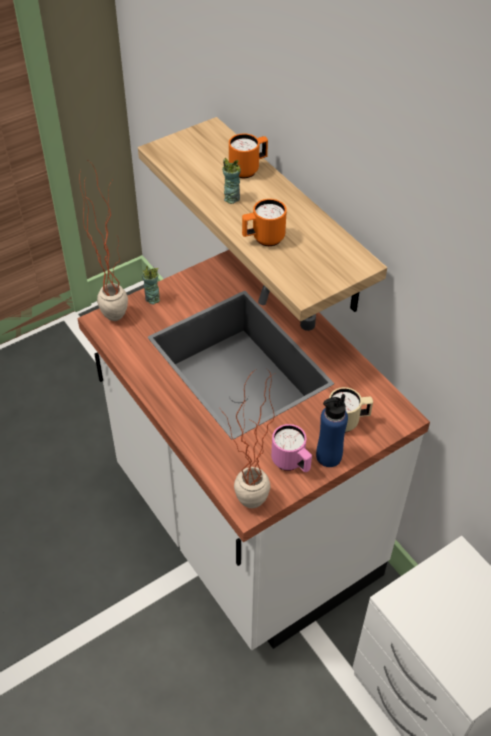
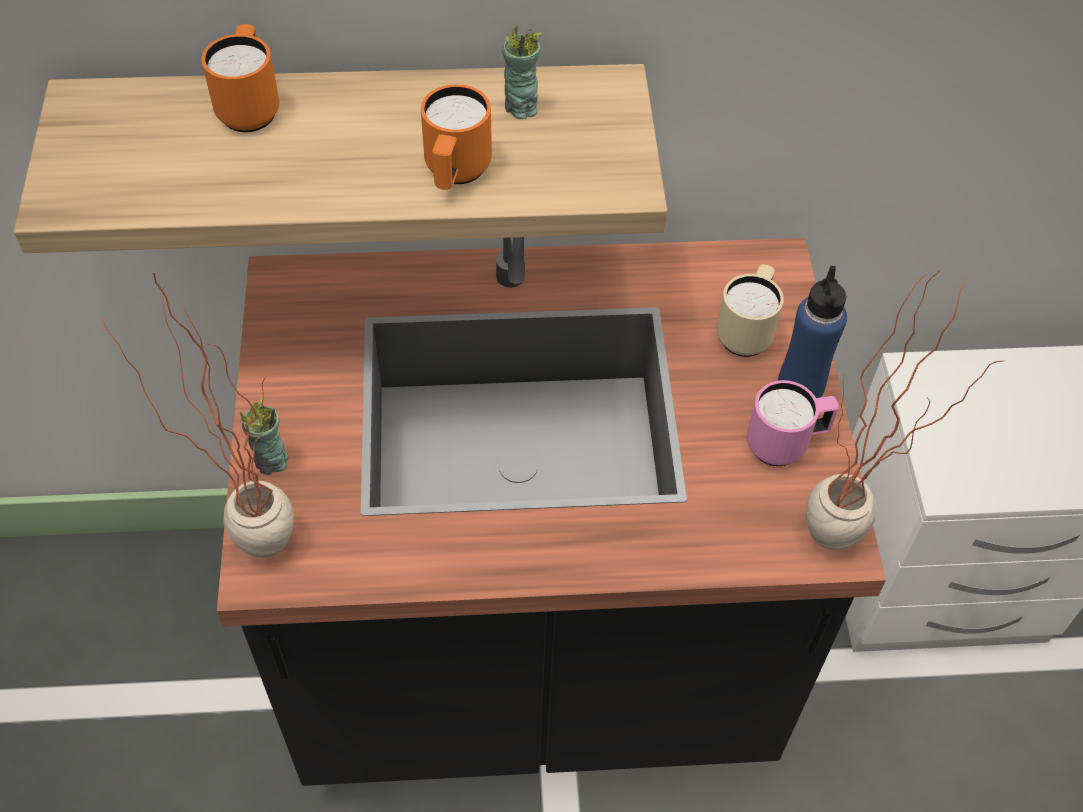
camera: 60 degrees left, 5 degrees up
white counter [77,250,430,650] -> black counter [217,237,886,786]
cup [222,158,241,204] -> cup moved to [502,25,543,119]

